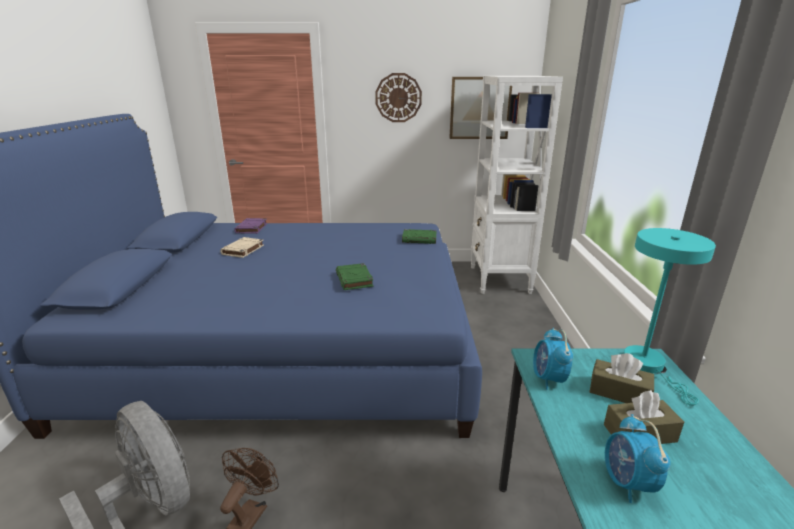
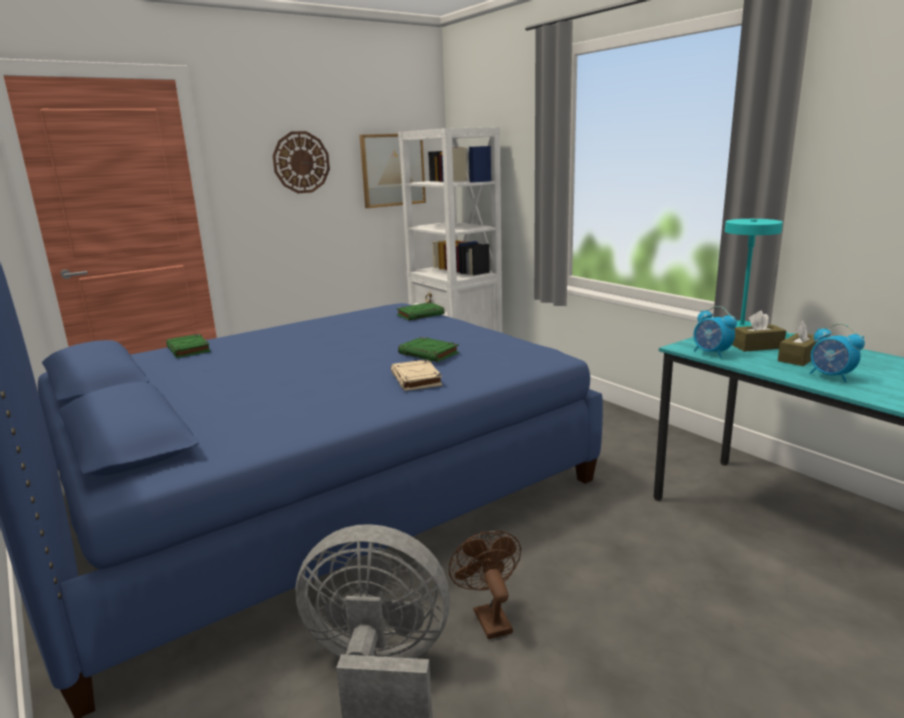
camera: 35 degrees left, 5 degrees down
beige book [220,237,264,258] -> beige book moved to [391,359,442,391]
purple book [234,218,267,234] -> green book [166,334,211,358]

